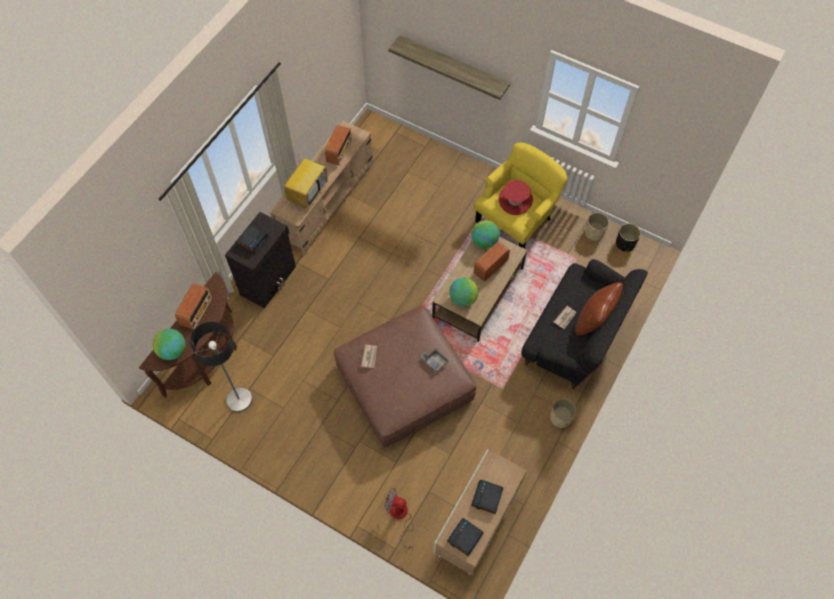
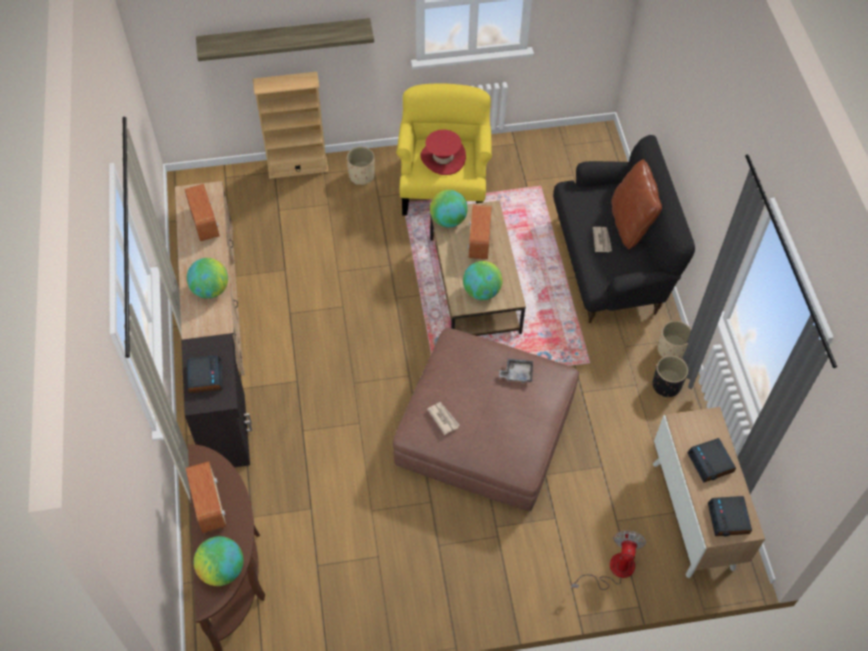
camera: 40 degrees left, 5 degrees down
floor lamp [190,322,252,412] -> none
television [284,155,328,209] -> globe [187,258,228,299]
fan [384,488,414,550] -> fan turned 120 degrees clockwise [571,531,646,590]
beige planter [585,212,609,241] -> beige planter moved to [347,147,375,185]
black planter [616,223,641,252] -> black planter moved to [652,356,688,398]
none -> beige bookcase [253,72,329,179]

